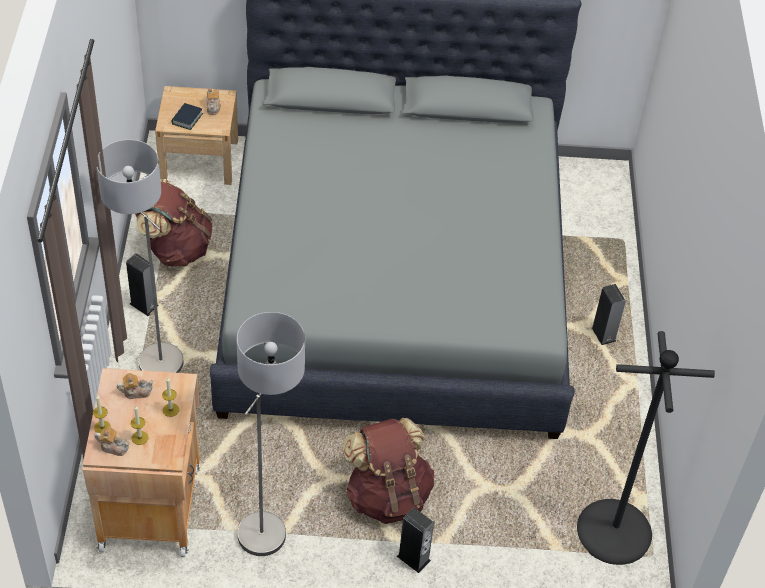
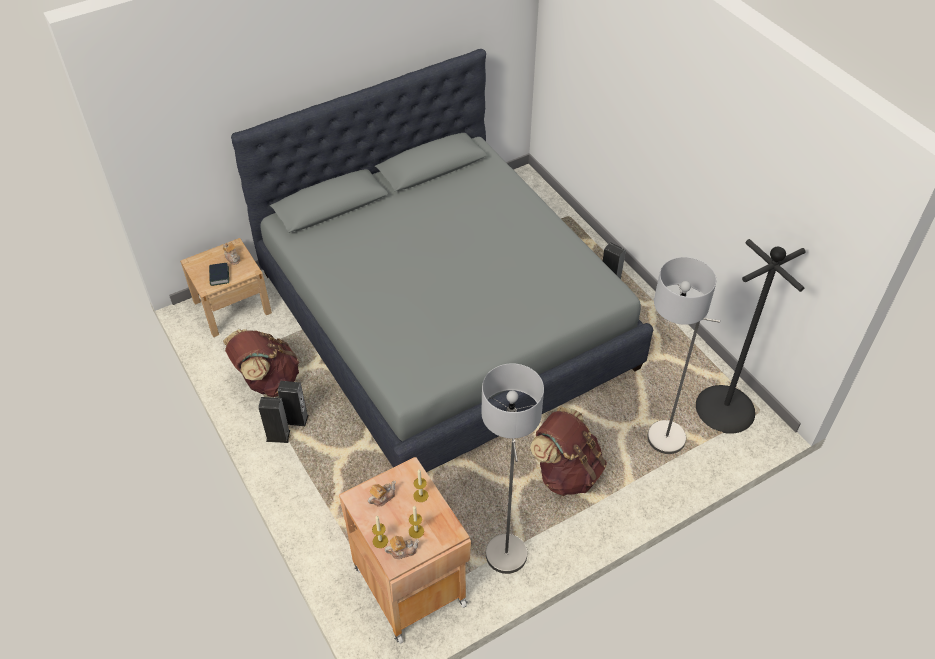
camera: 30 degrees left, 0 degrees up
grey floor lamp [97,140,183,373] -> grey floor lamp moved to [647,257,720,454]
speaker [397,507,434,573] -> speaker moved to [278,381,308,426]

